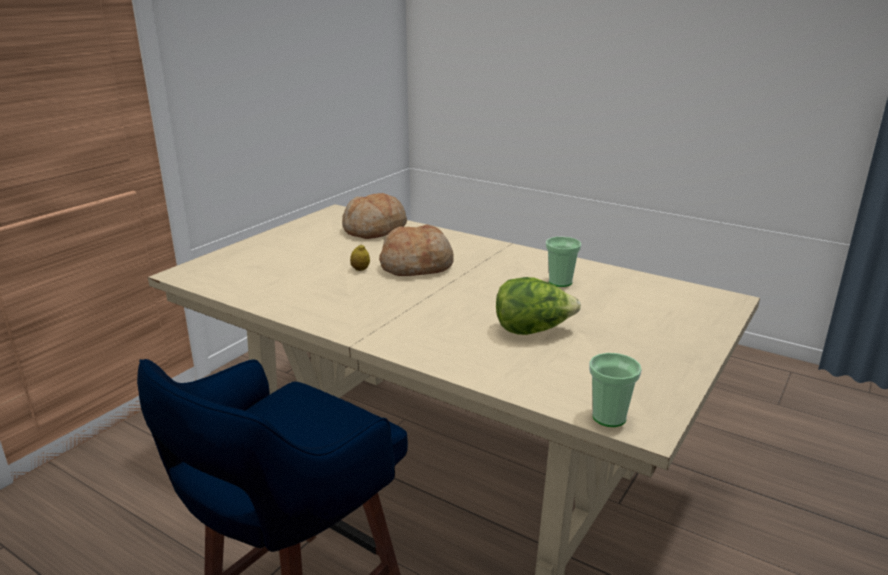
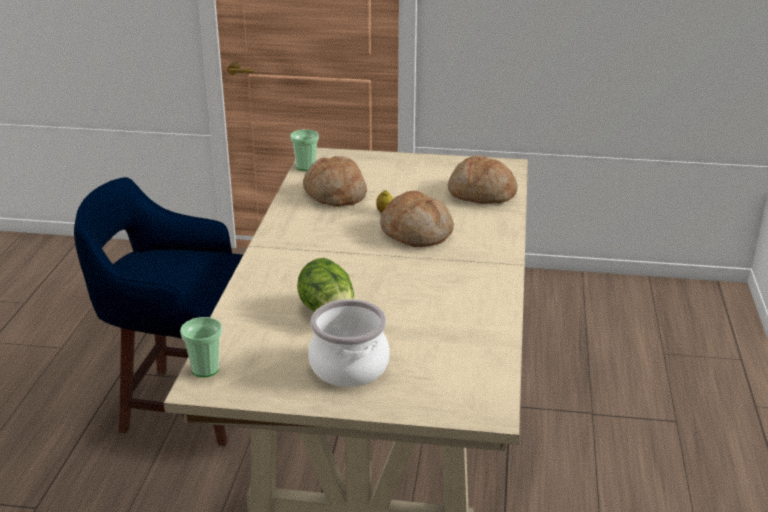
camera: 65 degrees right, 5 degrees up
cup [546,237,581,287] -> cup moved to [290,129,319,171]
none -> bread [303,156,367,207]
none -> cooking pot [308,299,390,387]

